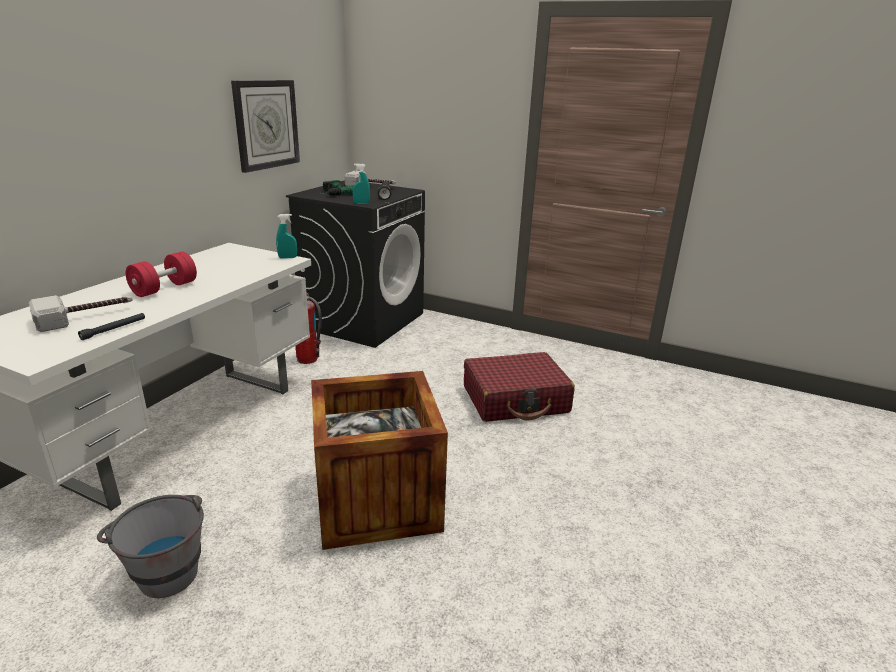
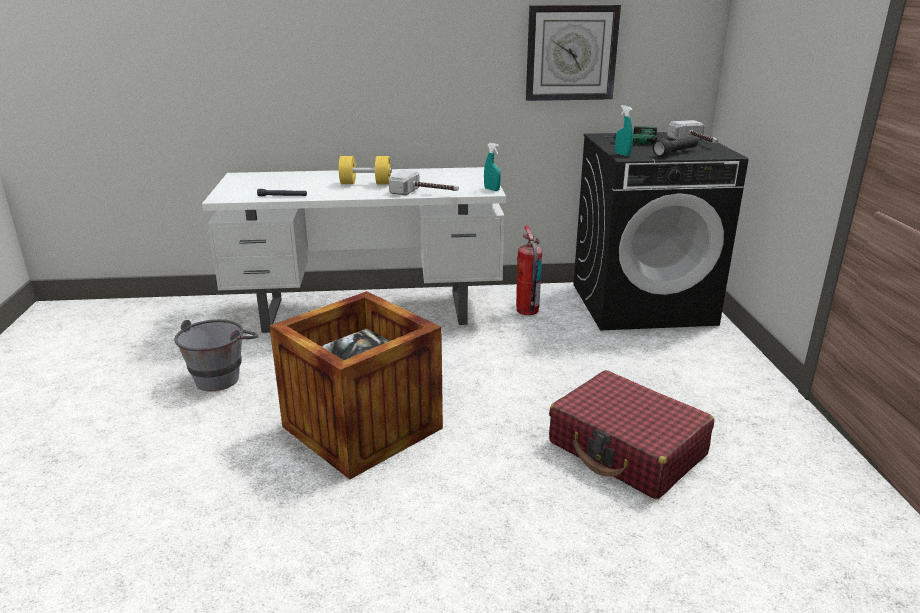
camera: 60 degrees right, 0 degrees up
hammer [29,295,133,332] -> hammer moved to [389,170,459,195]
red dumbbell [126,251,197,297] -> yellow dumbbell [339,156,392,185]

